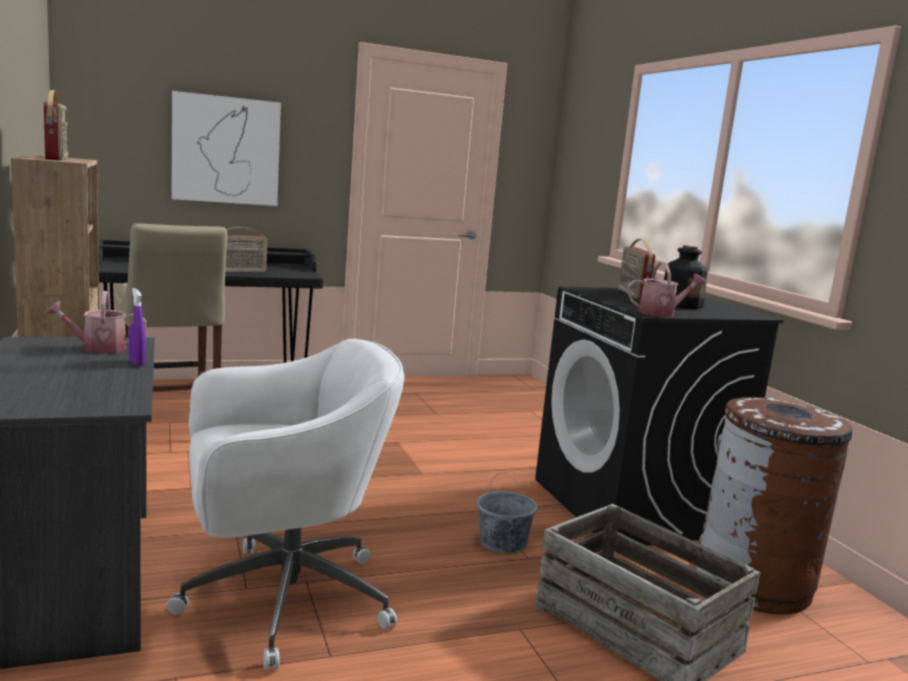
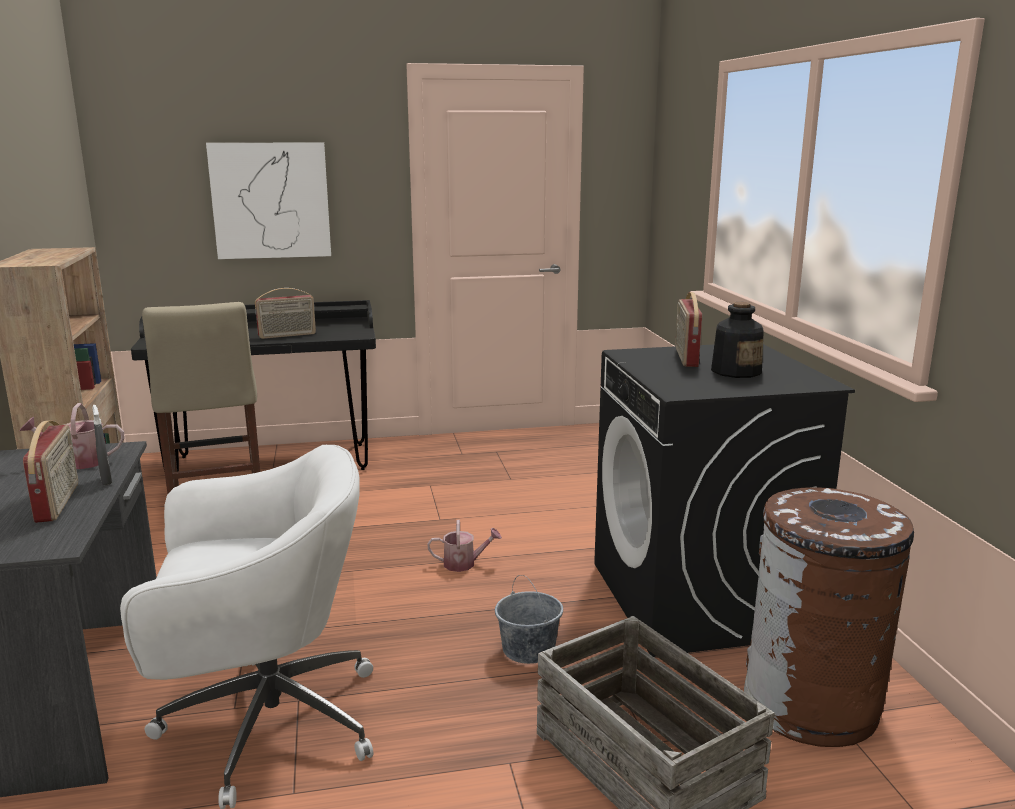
camera: 10 degrees right, 5 degrees up
radio [43,90,68,160] -> radio moved to [23,420,78,523]
purple spray bottle [129,288,146,366] -> grey spray bottle [92,405,112,485]
watering can [627,262,706,317] -> watering can moved to [427,520,502,572]

